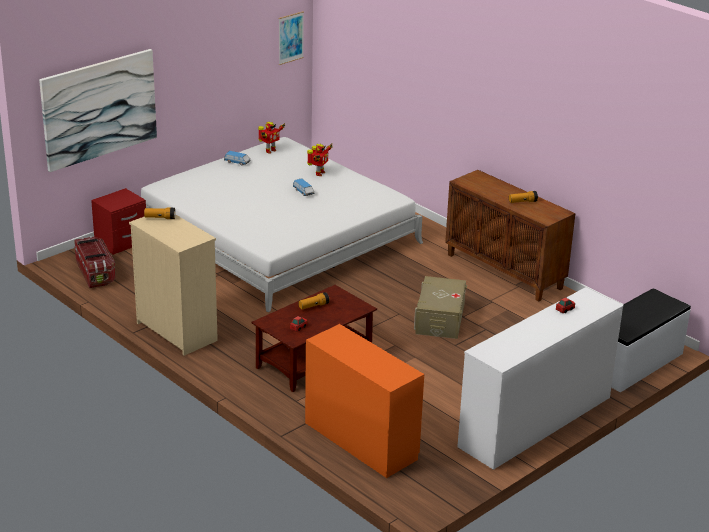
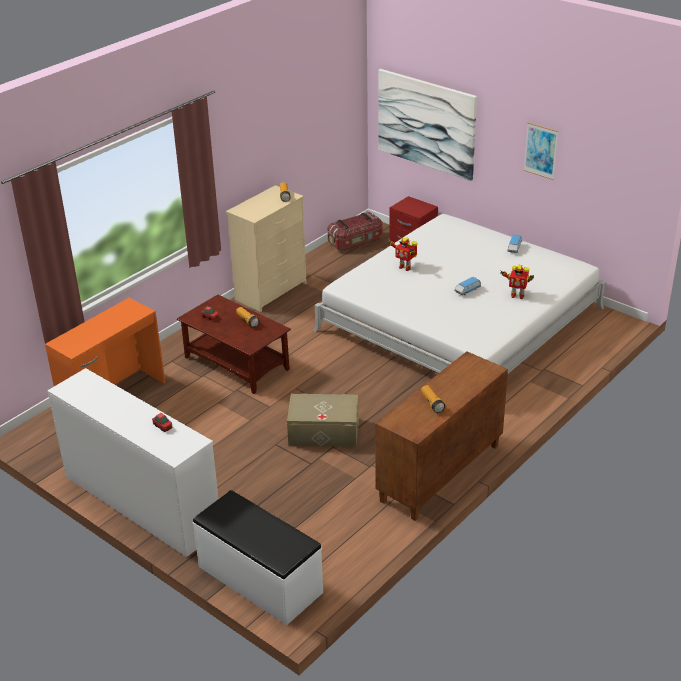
camera: 85 degrees right, 5 degrees up
toy robot [258,122,285,154] -> toy robot moved to [388,237,417,271]
picture [279,11,304,65] -> picture moved to [524,122,558,180]

